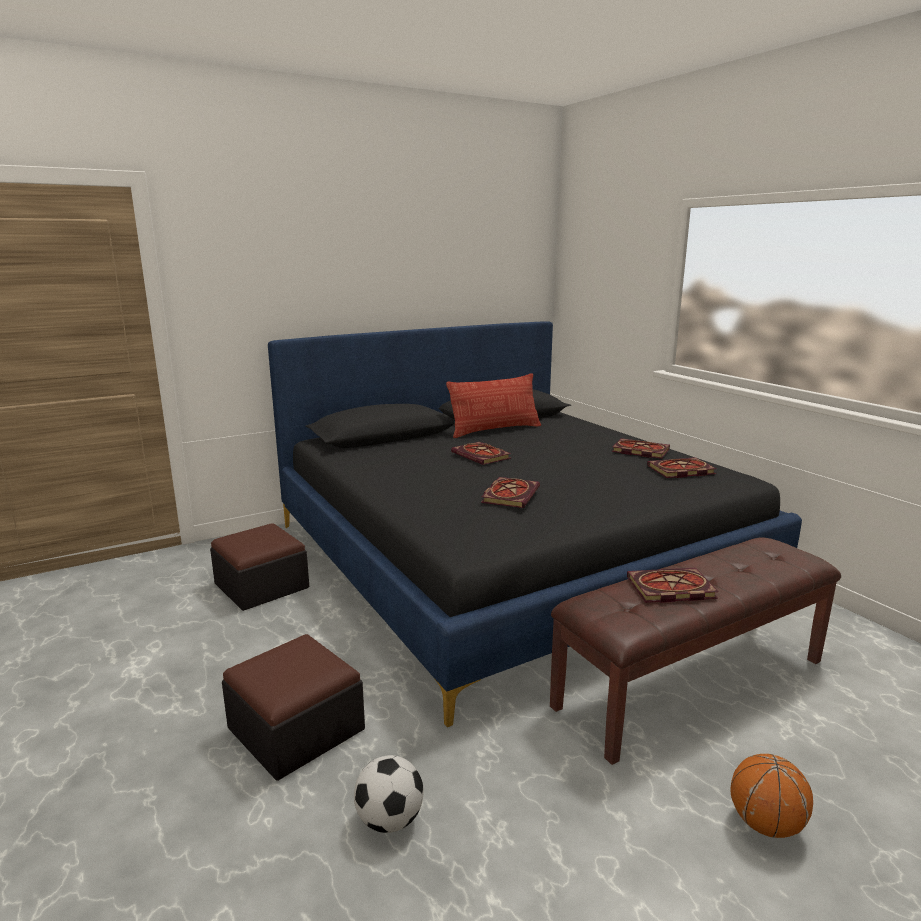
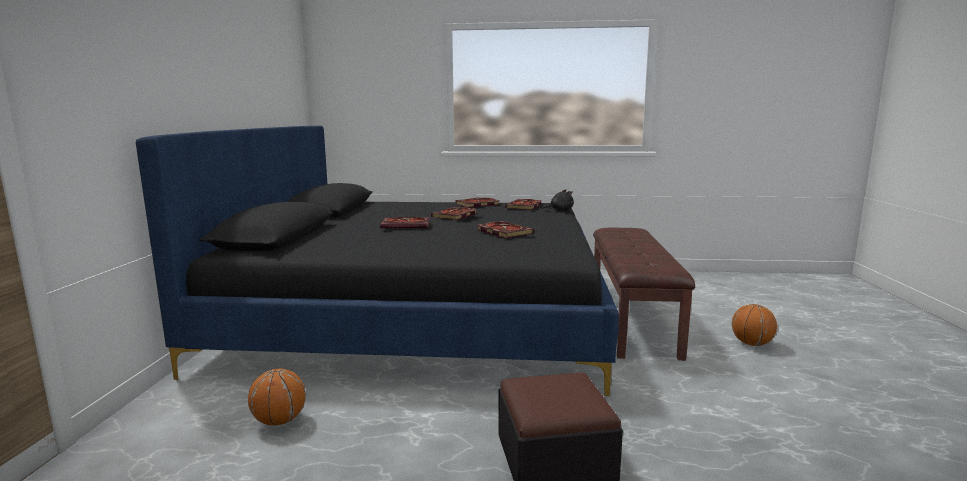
camera: 55 degrees left, 5 degrees down
ottoman [210,523,309,611] -> basketball [248,369,306,426]
football [354,755,423,833] -> none
pillow [446,373,541,438] -> none
book [627,568,719,603] -> book moved to [431,207,477,220]
none -> black plush toy [542,189,574,211]

